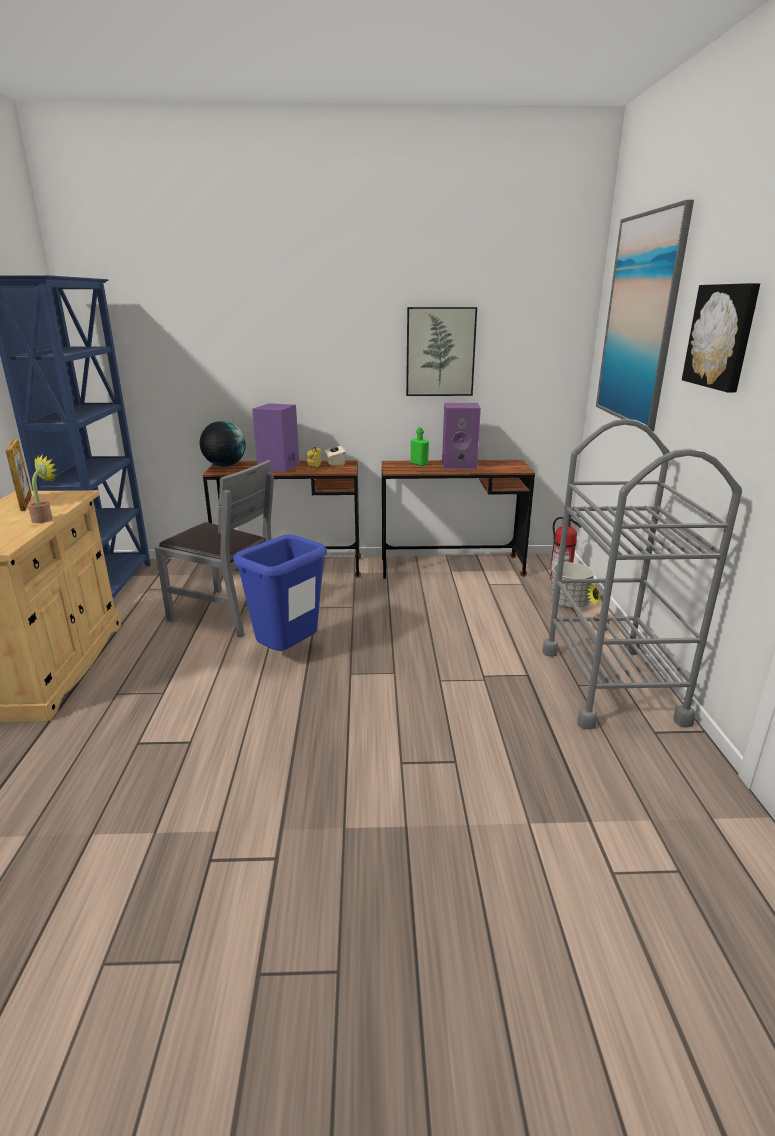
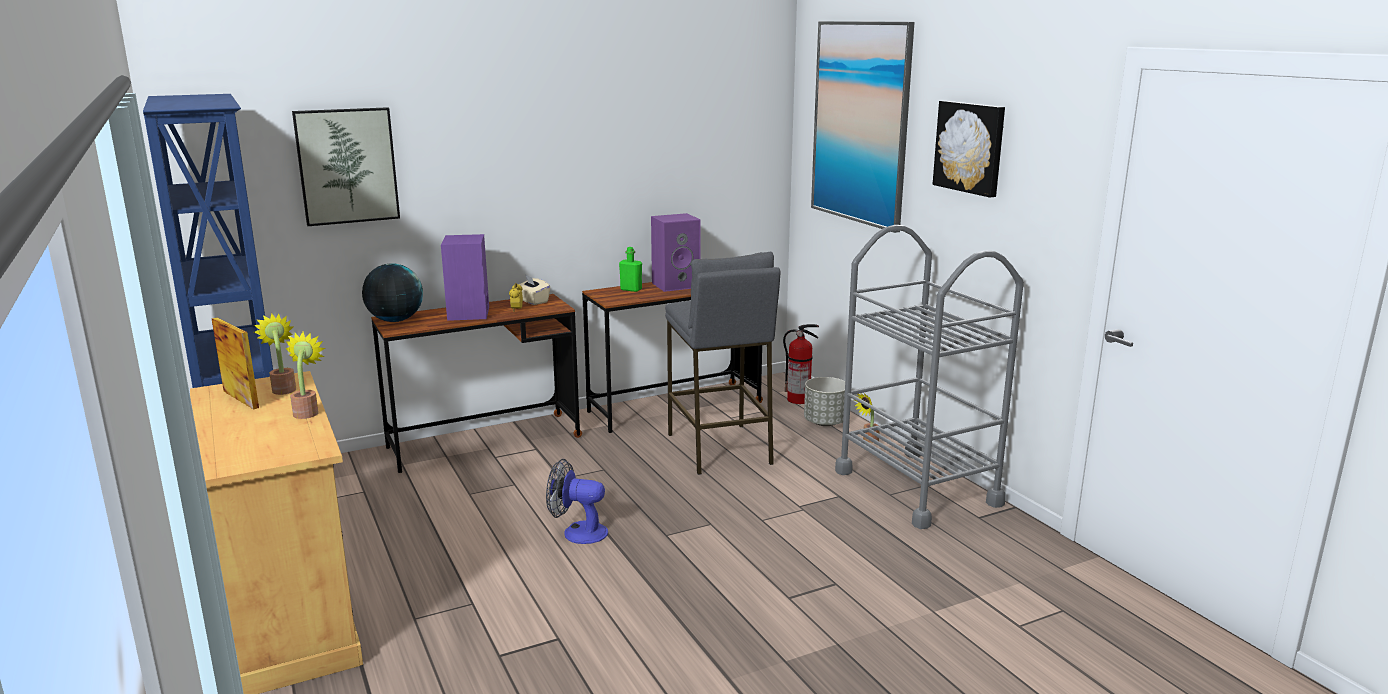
camera: 25 degrees left, 5 degrees down
grey chair [155,460,274,638] -> none
blue trash can [233,534,327,651] -> fan [546,459,608,544]
picture [406,307,477,396] -> picture moved to [292,107,400,226]
none -> potted plant [254,313,296,395]
none -> grey stool [665,252,780,475]

